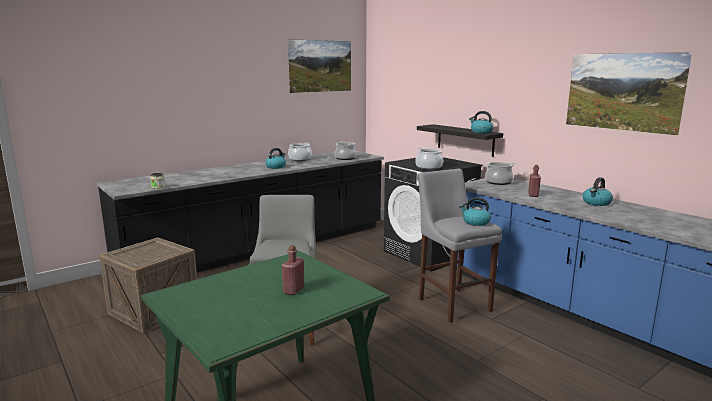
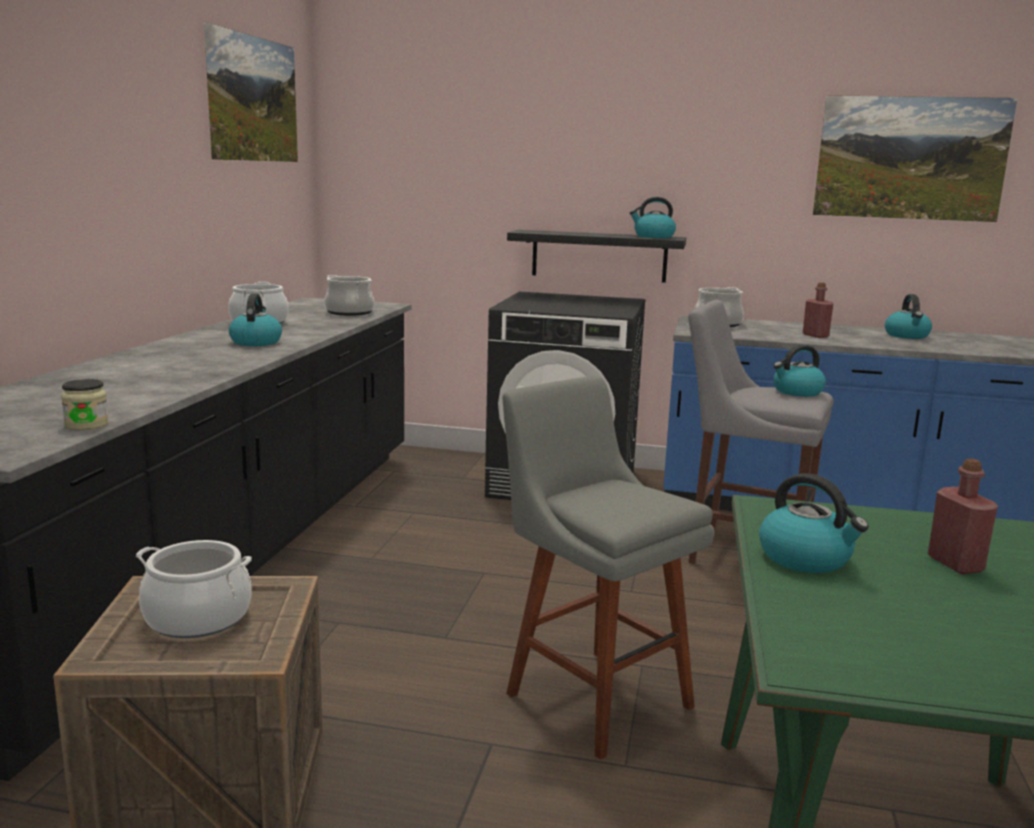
camera: 40 degrees left, 0 degrees up
cooking pot [415,148,443,170] -> cooking pot moved to [136,540,252,638]
none -> kettle [759,473,869,573]

